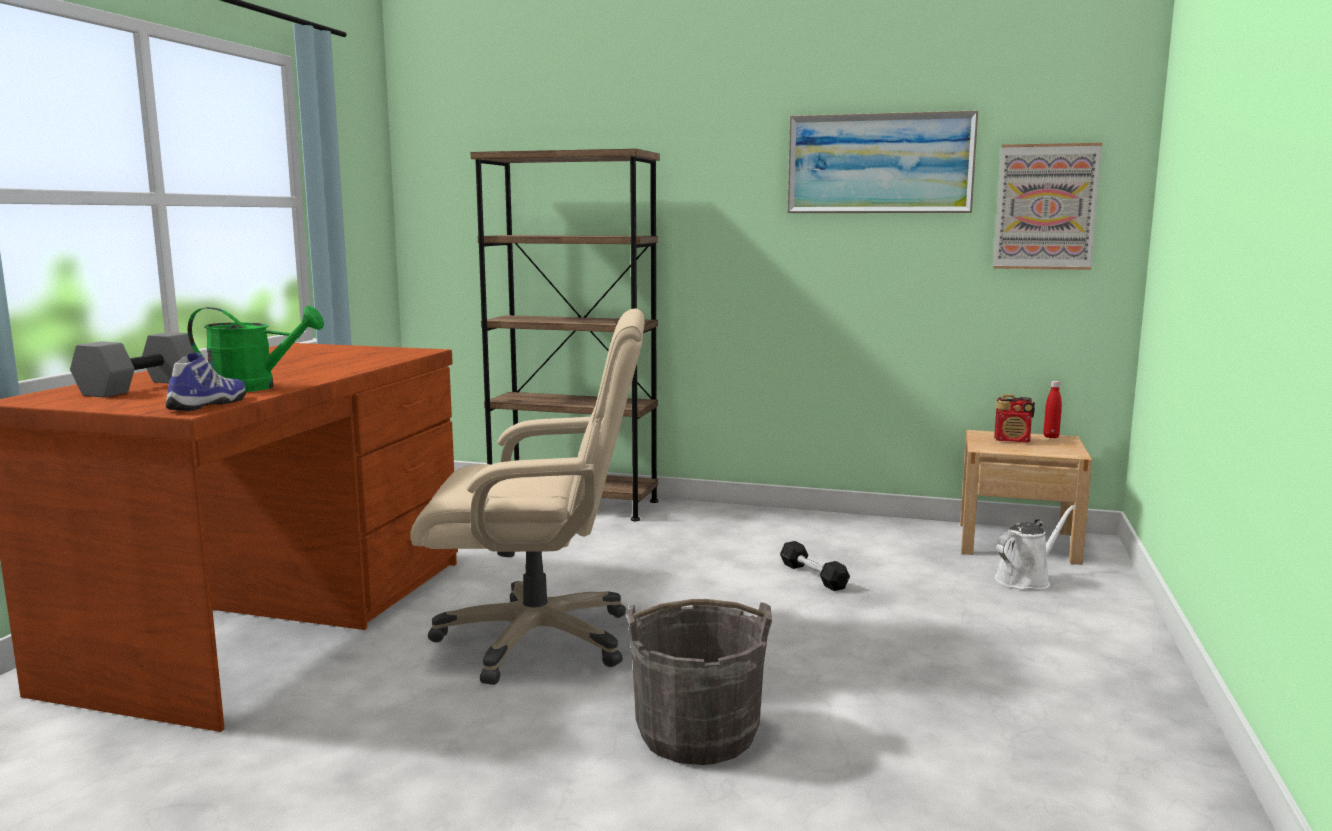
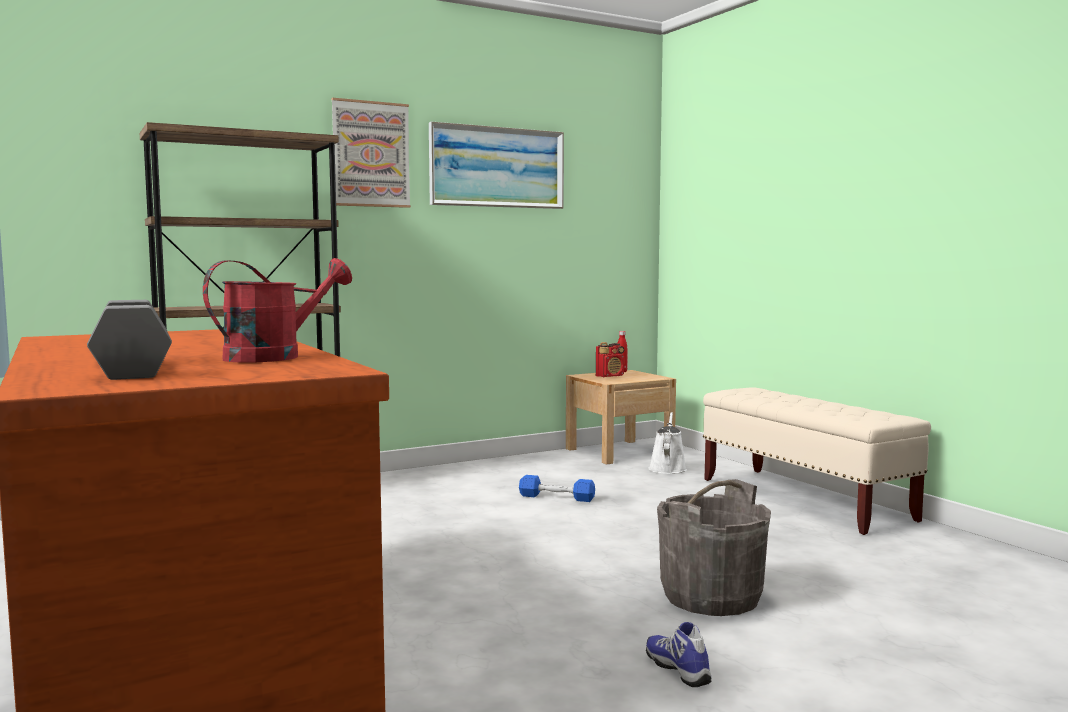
camera: 45 degrees left, 5 degrees down
shoe [166,353,246,411] -> shoe moved to [646,622,711,687]
green watering can [187,306,324,392] -> red watering can [203,258,352,363]
beige office chair [410,308,645,685] -> none
black dumbbell [780,541,850,591] -> blue dumbbell [519,475,595,502]
picture [993,143,1102,270] -> picture moved to [331,98,411,208]
none -> beige bench [703,387,931,535]

